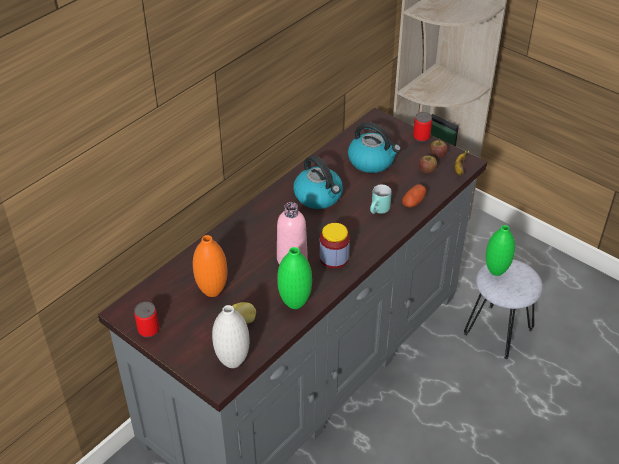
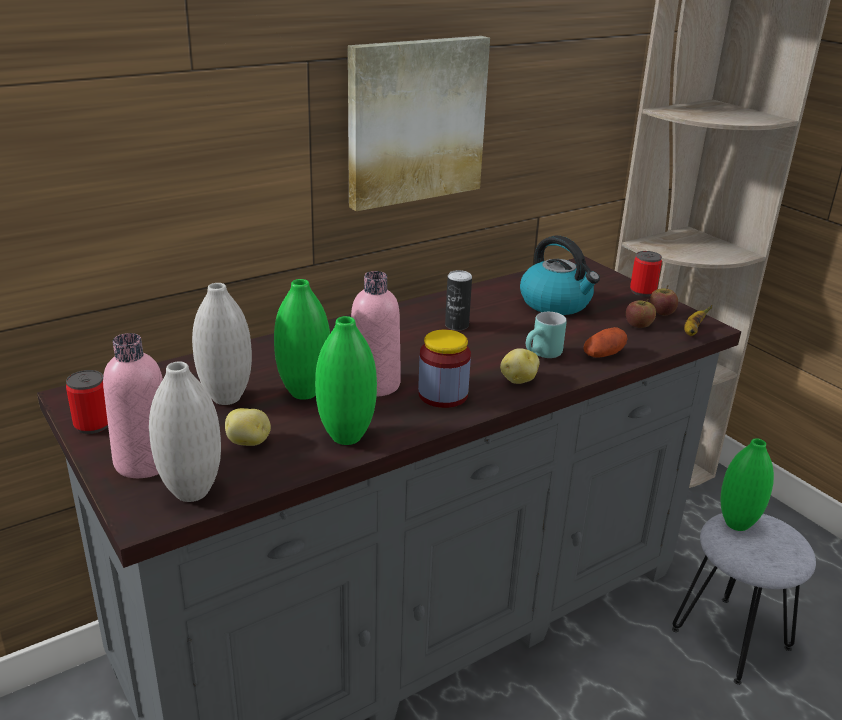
camera: 15 degrees right, 15 degrees down
orange vase [193,235,227,297] -> white vase [192,283,252,405]
kettle [293,155,343,209] -> can [445,270,472,330]
none -> pink bottle [103,333,163,478]
none -> green vase [274,279,330,400]
none -> picture [348,36,490,211]
none -> potato [500,348,540,384]

